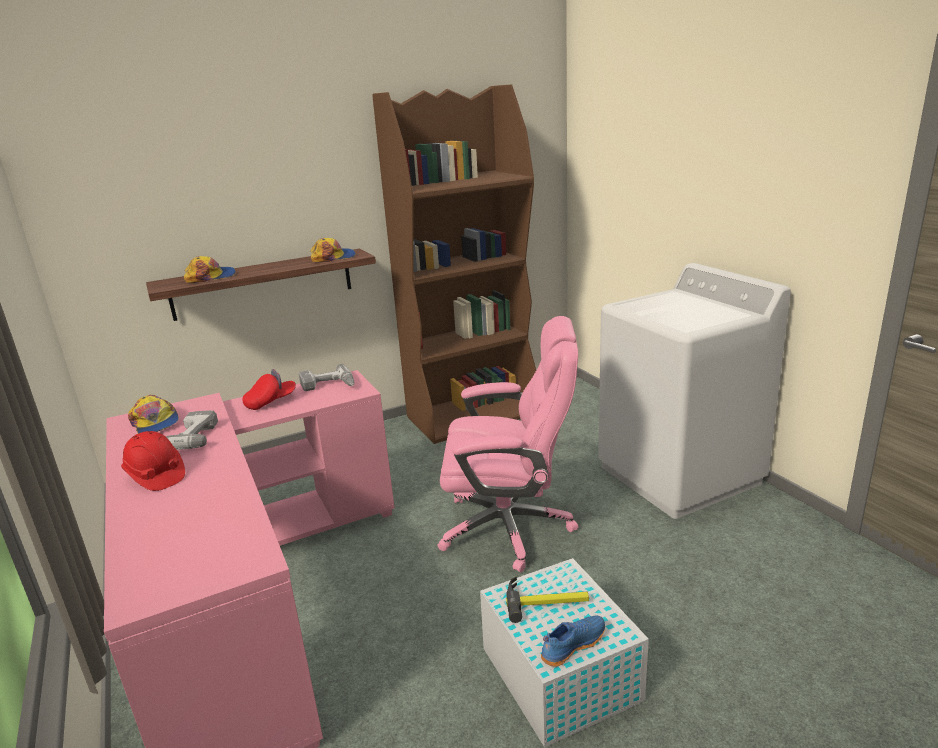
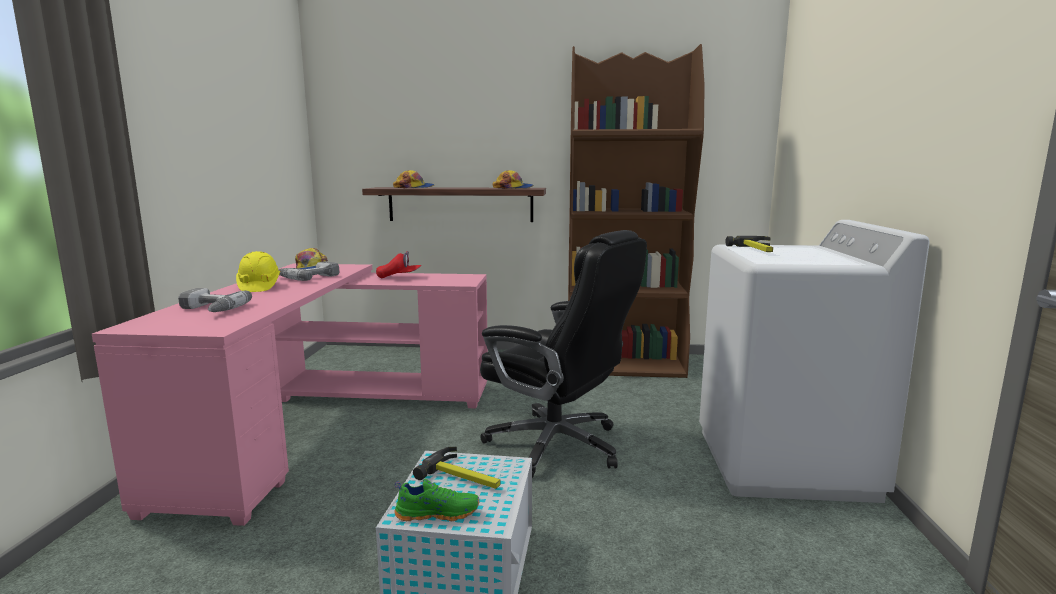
camera: 30 degrees right, 10 degrees down
red hard hat [121,431,185,491] -> yellow hard hat [236,251,280,292]
power drill [299,364,354,391] -> power drill moved to [178,288,252,312]
pink office chair [438,316,578,573] -> black office chair [480,230,647,478]
blue shoe [541,616,605,667] -> green shoe [394,479,480,521]
none -> hammer [725,236,773,252]

